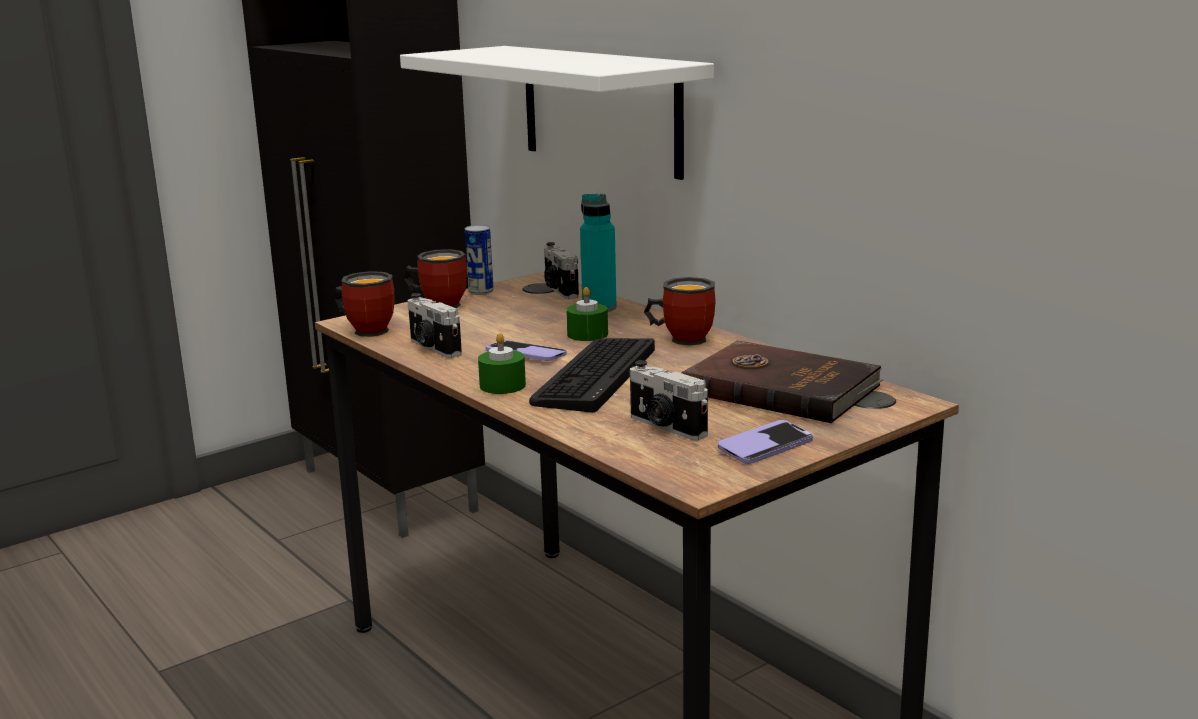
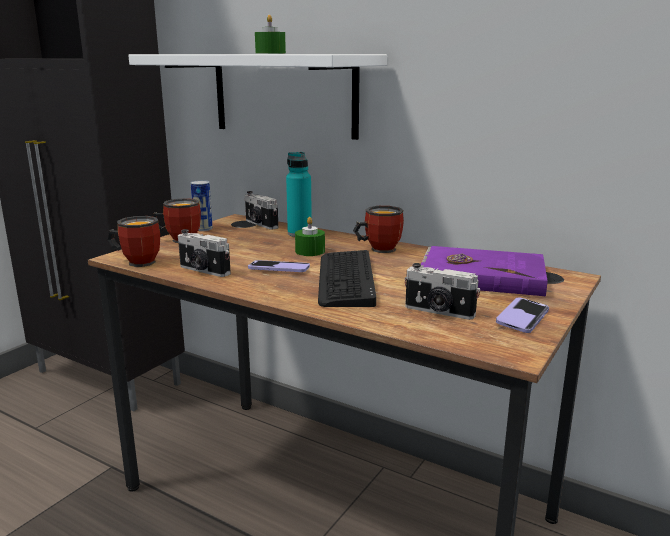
camera: 20 degrees left, 0 degrees up
green candle [478,333,526,394] -> green candle moved to [255,14,286,54]
brown book [682,341,884,423] -> purple book [421,246,548,296]

